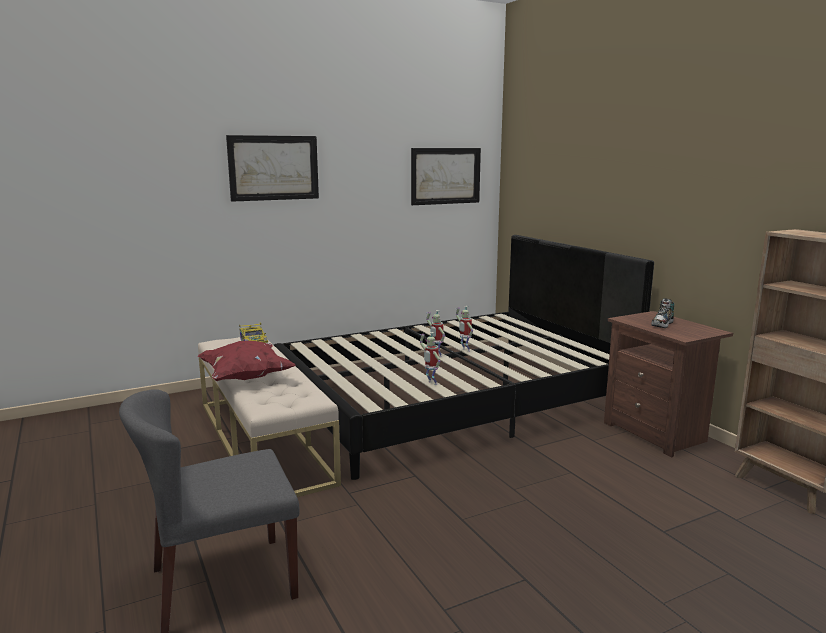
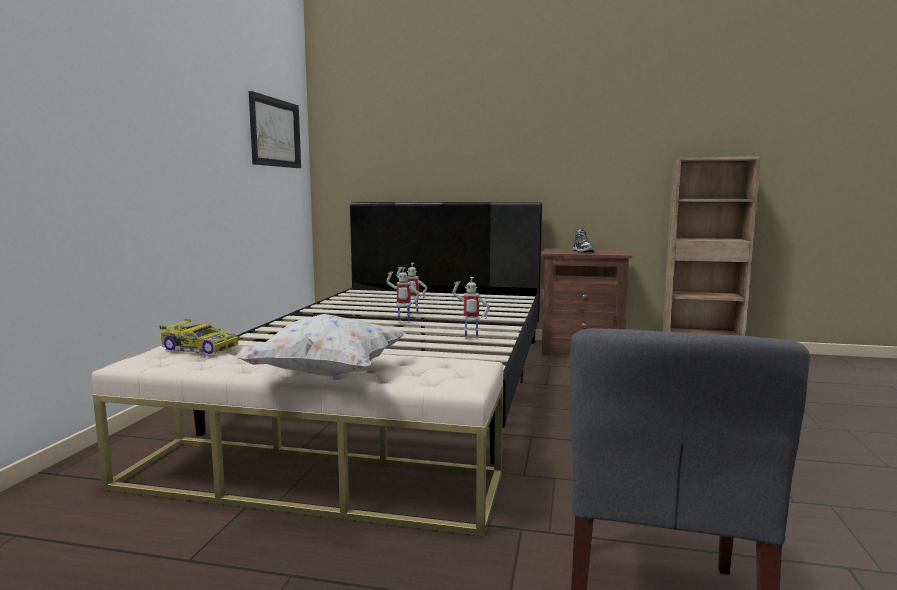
camera: 50 degrees left, 5 degrees down
red pillow [198,341,296,381] -> white pillow [235,314,406,376]
picture [226,135,319,202] -> none

